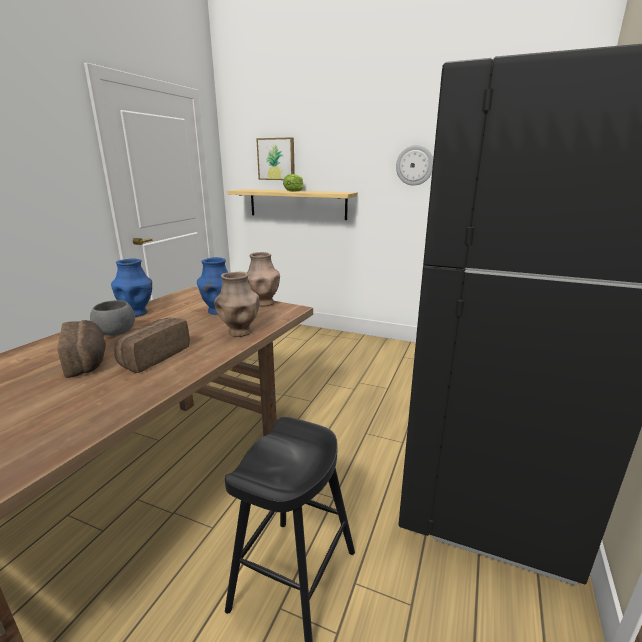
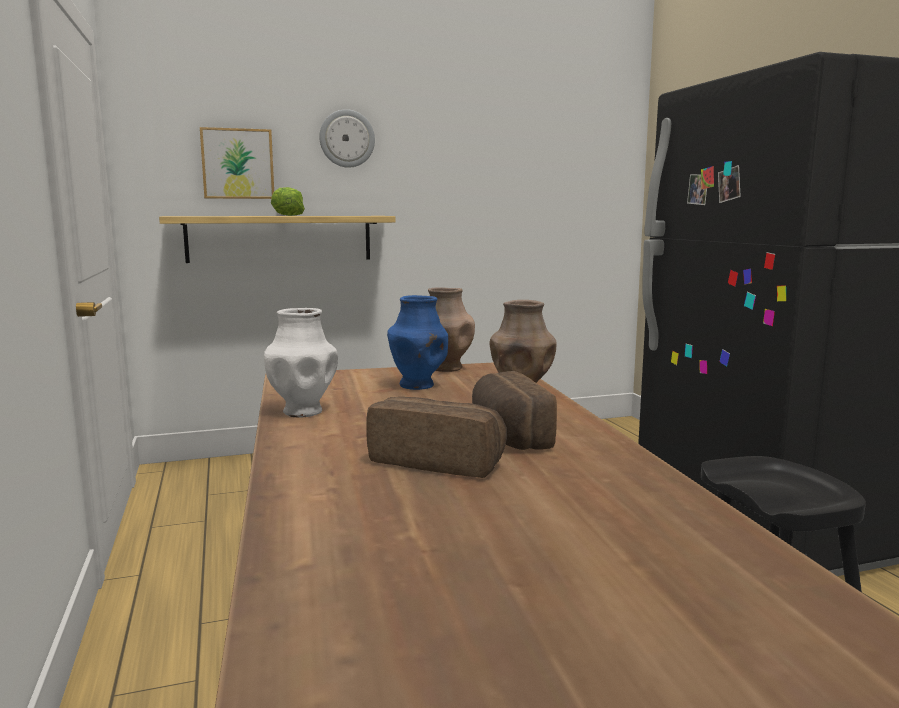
camera: 40 degrees left, 10 degrees down
grey bowl [90,300,135,336] -> none
blue vase [111,259,152,317] -> white vase [264,308,338,418]
wall clock [396,145,433,186] -> wall clock moved to [319,109,375,168]

